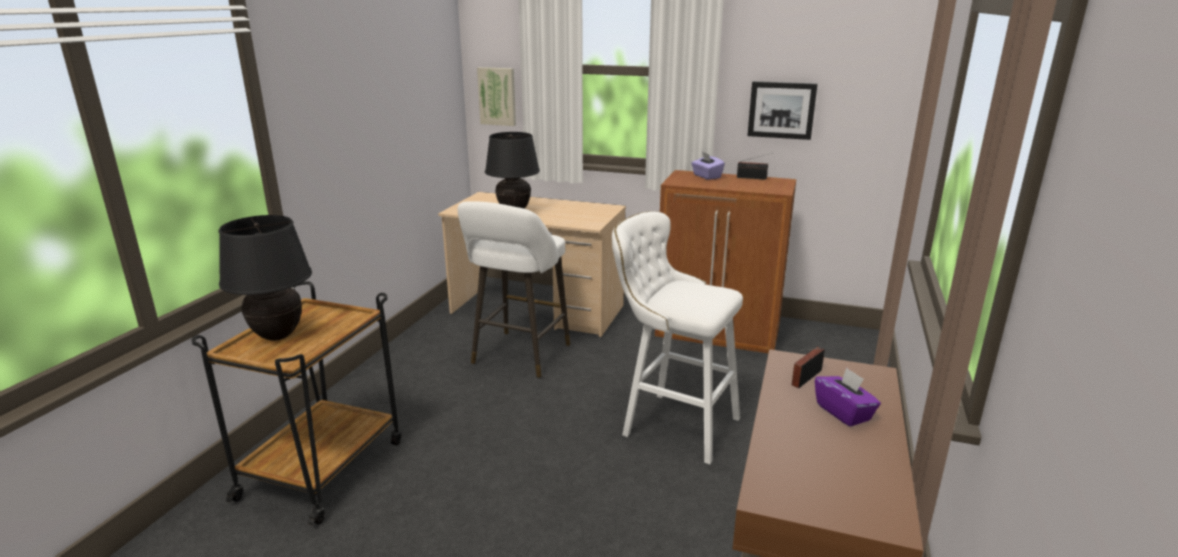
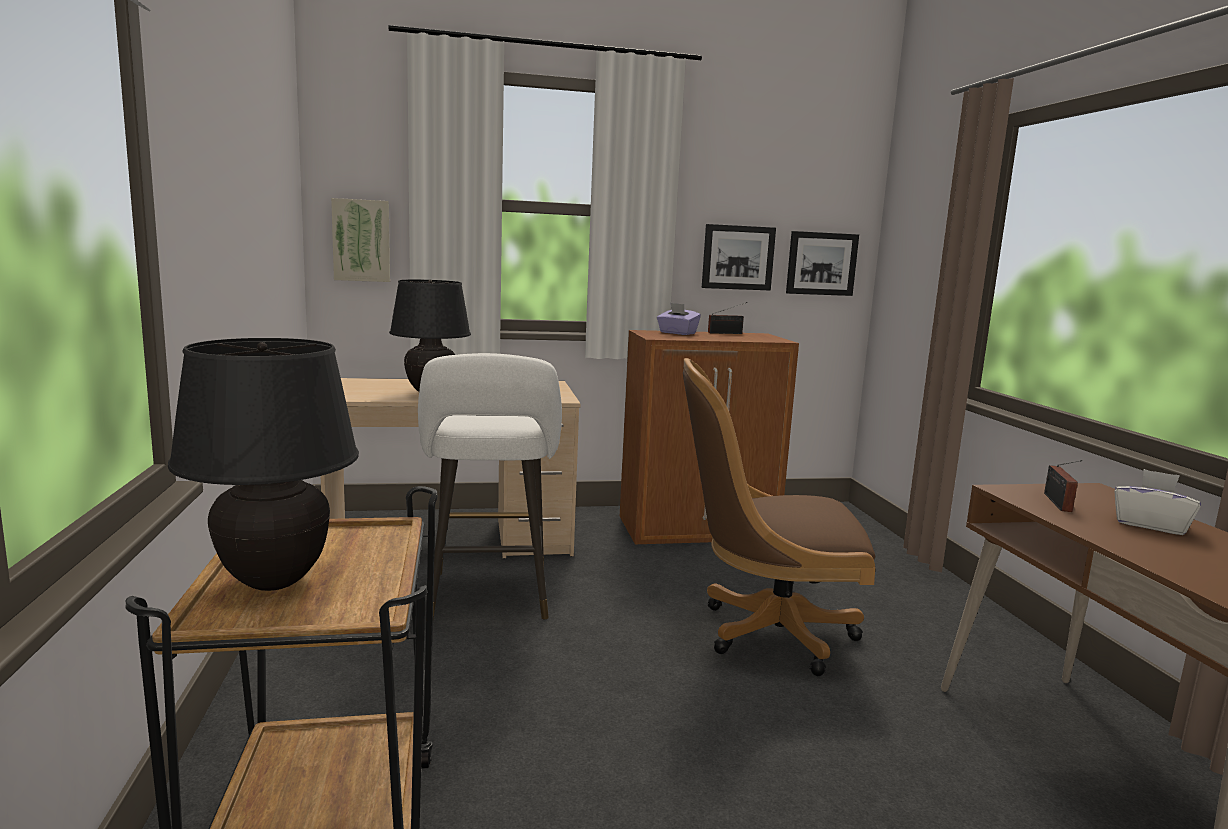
camera: 30 degrees left, 10 degrees down
white stool [612,211,743,464] -> brown office chair [683,358,875,676]
purple tissue box [815,368,881,427] -> white tissue box [1114,469,1201,535]
none -> picture [786,231,859,296]

